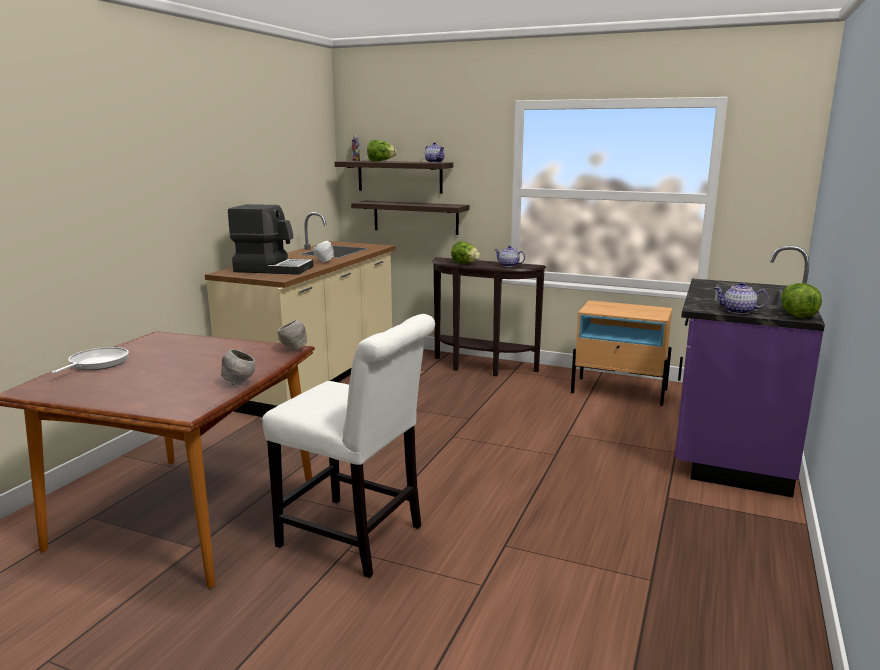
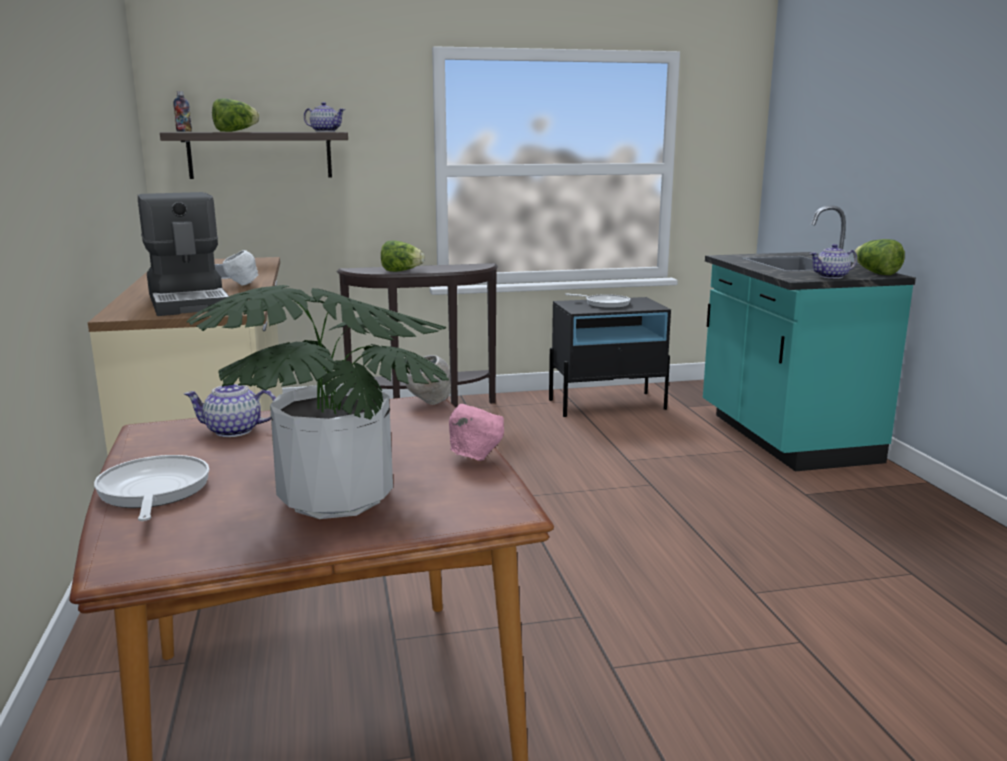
camera: 35 degrees left, 0 degrees up
grey bowl [221,349,255,385] -> pink bowl [449,404,504,461]
coffee machine [228,204,314,275] -> coffee machine turned 90 degrees clockwise [138,192,229,316]
white chair [262,314,435,578] -> none
shelf [351,201,469,235] -> none
teapot [494,246,525,267] -> teapot moved to [184,384,276,437]
beige nightstand [571,300,672,406] -> black nightstand [549,297,671,417]
purple counter [675,246,825,497] -> turquoise counter [703,205,916,471]
none -> potted plant [187,285,449,519]
none -> frying pan [565,294,630,308]

